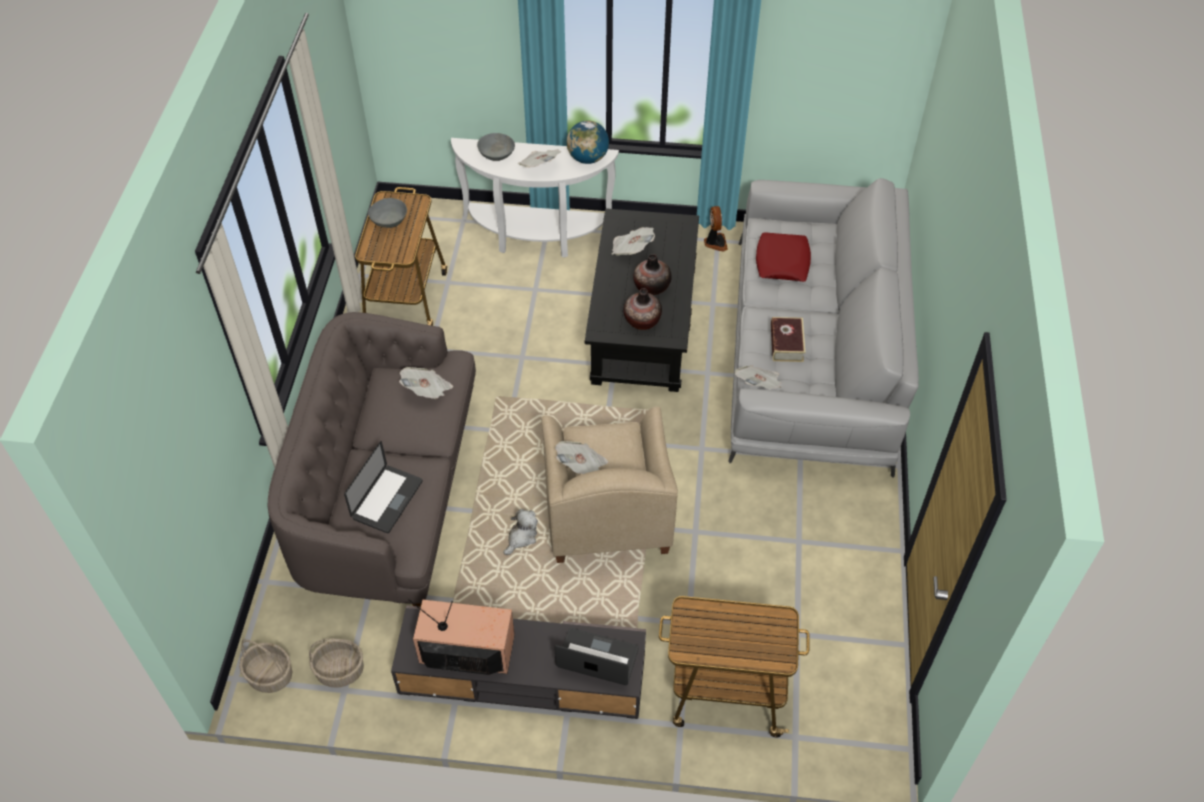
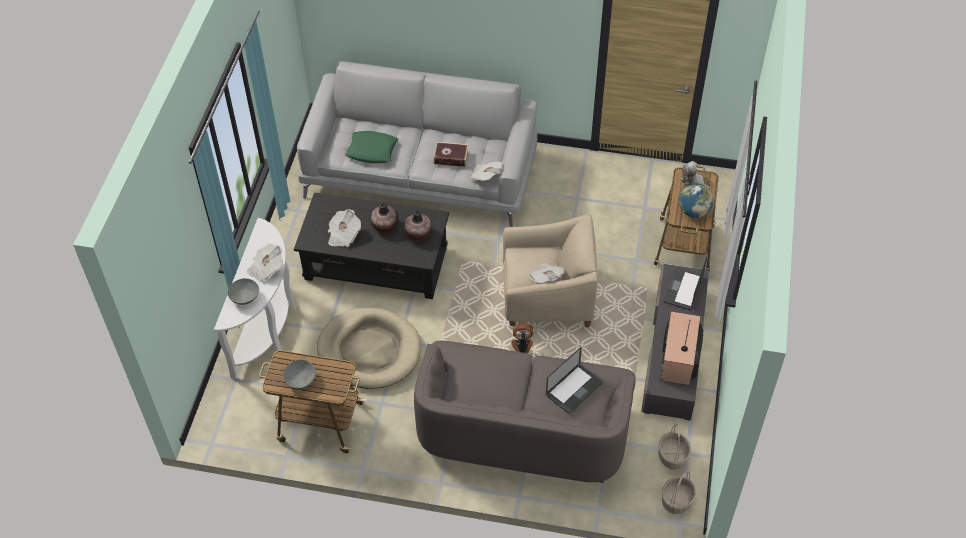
camera: 85 degrees left, 0 degrees up
laptop [344,441,422,533] -> laptop turned 105 degrees clockwise [546,347,602,414]
newspaper [399,367,453,399] -> none
plush toy [504,509,538,555] -> plush toy moved to [681,161,710,190]
globe [567,120,609,164] -> globe moved to [679,184,714,218]
fan [704,206,728,251] -> fan moved to [511,323,533,353]
red pillow [756,232,811,282] -> green pillow [345,131,398,163]
none -> beige dog bed [317,307,421,389]

